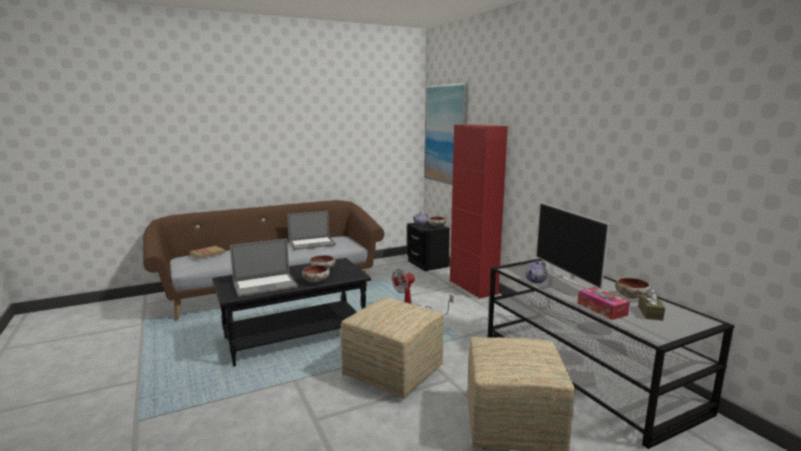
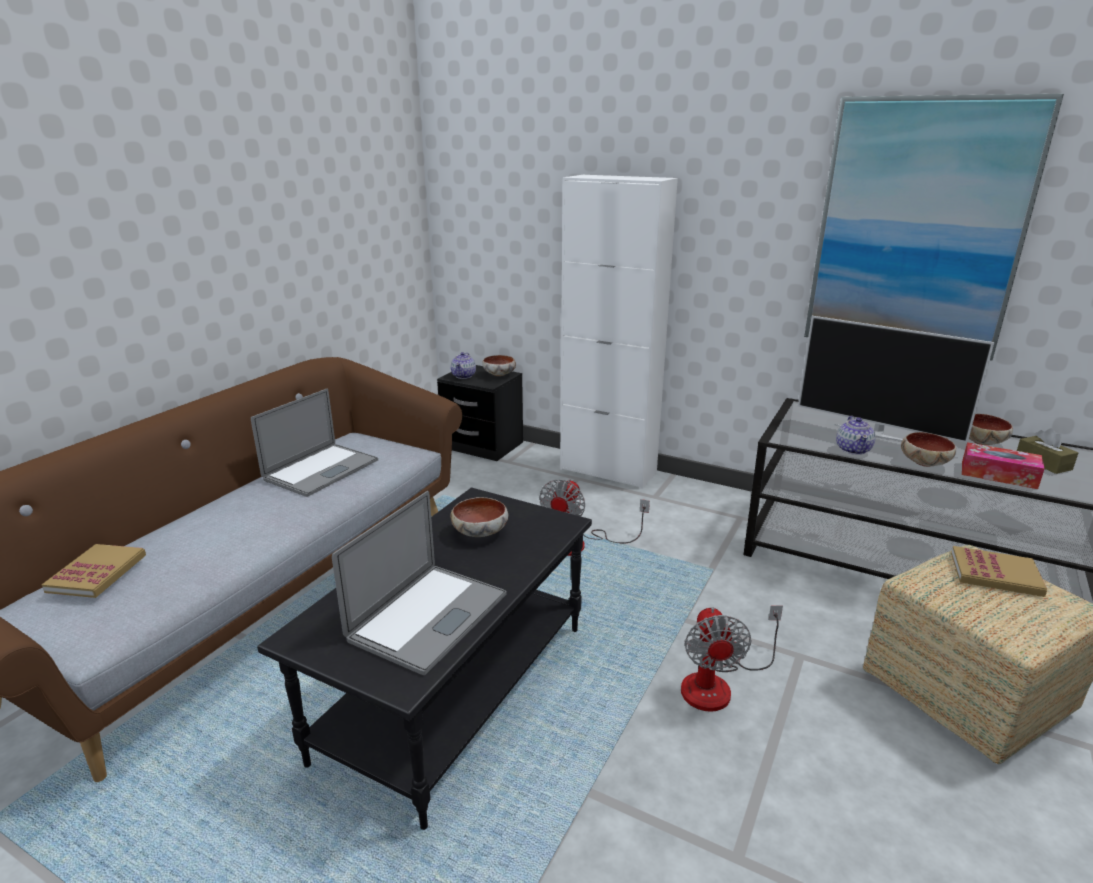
camera: 35 degrees left, 10 degrees up
bowl [302,265,330,283] -> bowl moved to [901,432,956,467]
ottoman [341,297,444,399] -> fan [681,605,783,712]
picture [424,83,469,185] -> picture moved to [804,93,1064,361]
red cabinet [450,124,508,299] -> white cabinet [560,175,678,489]
none -> book [951,546,1047,597]

